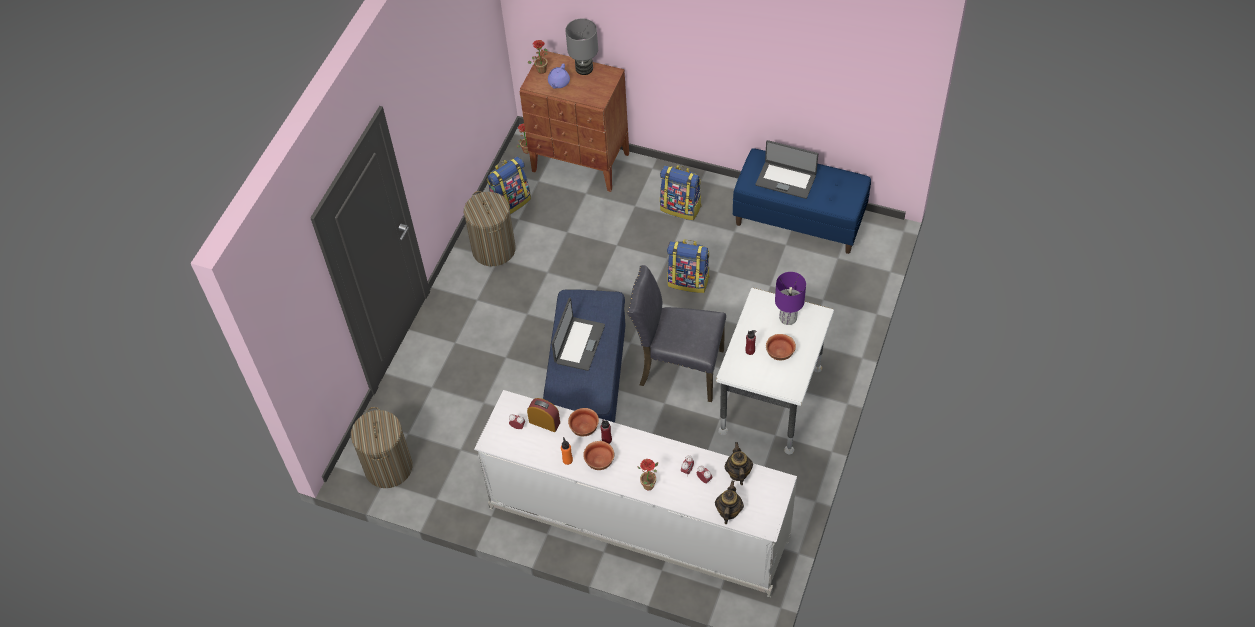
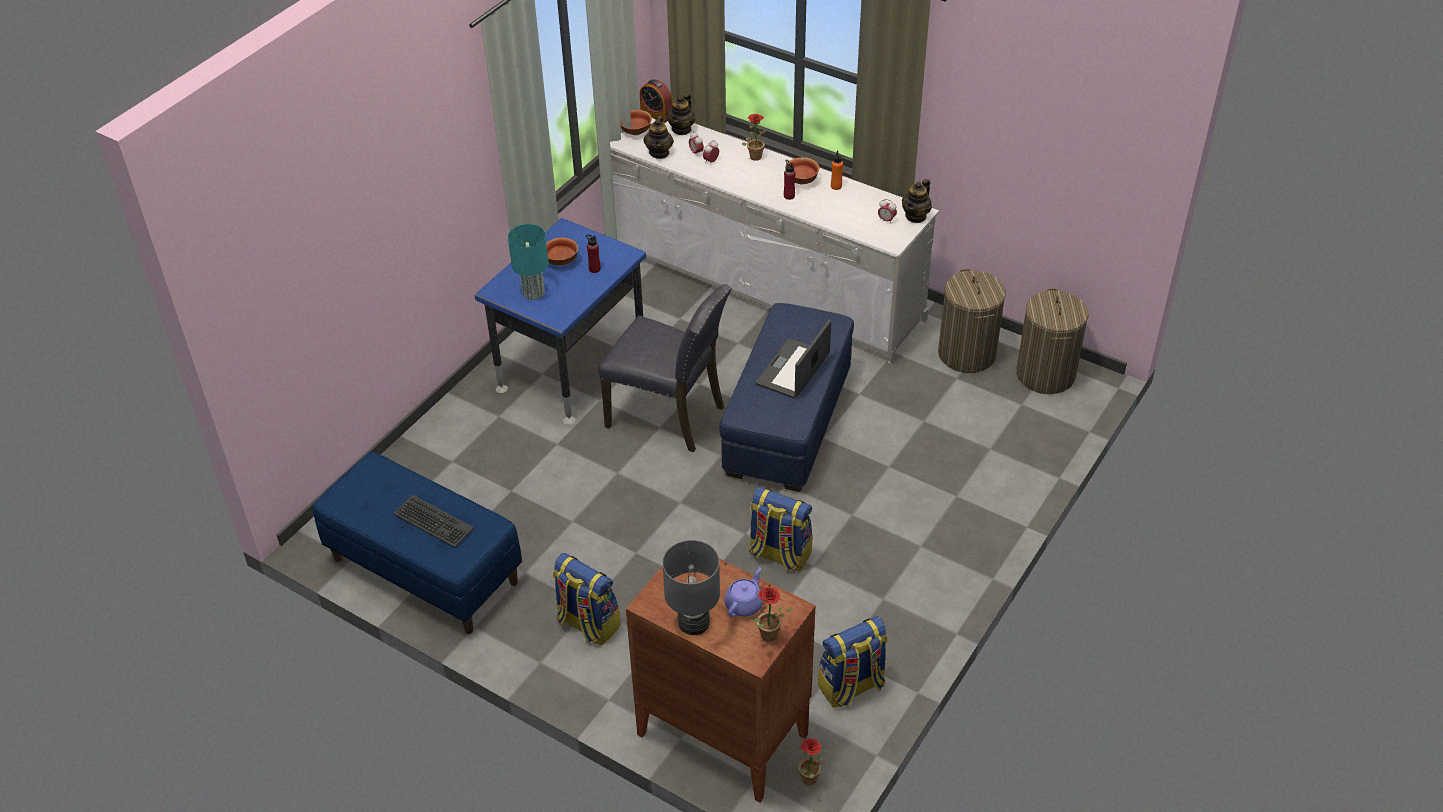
camera: 170 degrees left, 10 degrees down
laundry basket [464,191,516,266] -> laundry basket moved to [938,269,1006,373]
alarm clock [527,398,560,432] -> alarm clock moved to [640,79,672,123]
bowl [568,408,599,436] -> bowl moved to [620,110,652,135]
backpack [667,239,710,293] -> backpack moved to [749,487,813,572]
white desk [716,288,834,454] -> blue desk [475,218,646,425]
laptop [756,140,818,199] -> keyboard [393,495,474,548]
purple table lamp [775,272,806,325] -> turquoise table lamp [508,224,549,300]
none -> teapot [902,179,932,223]

